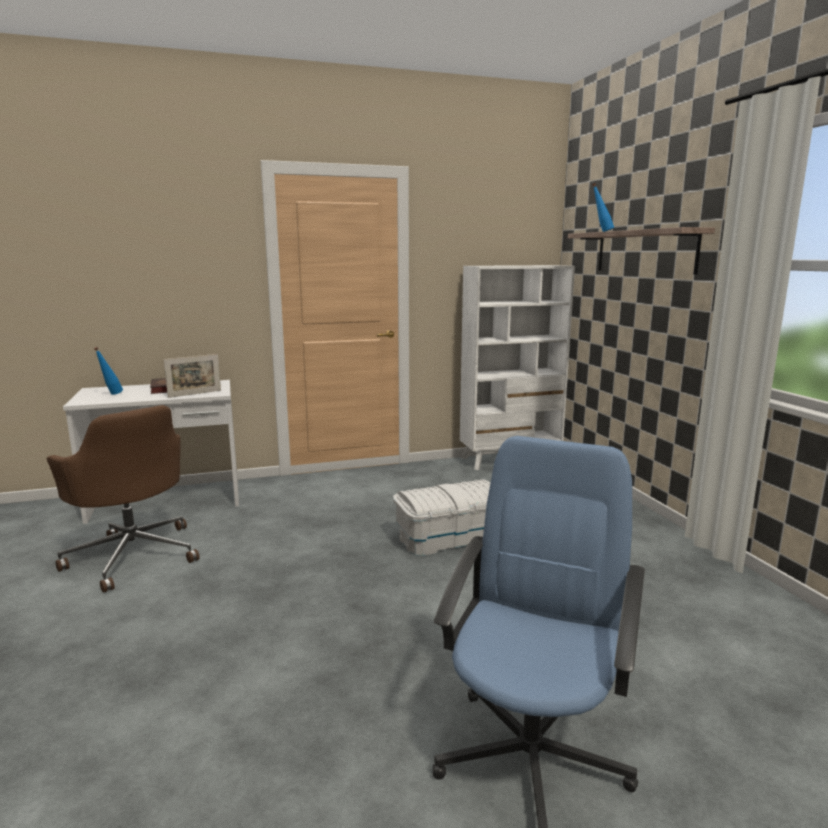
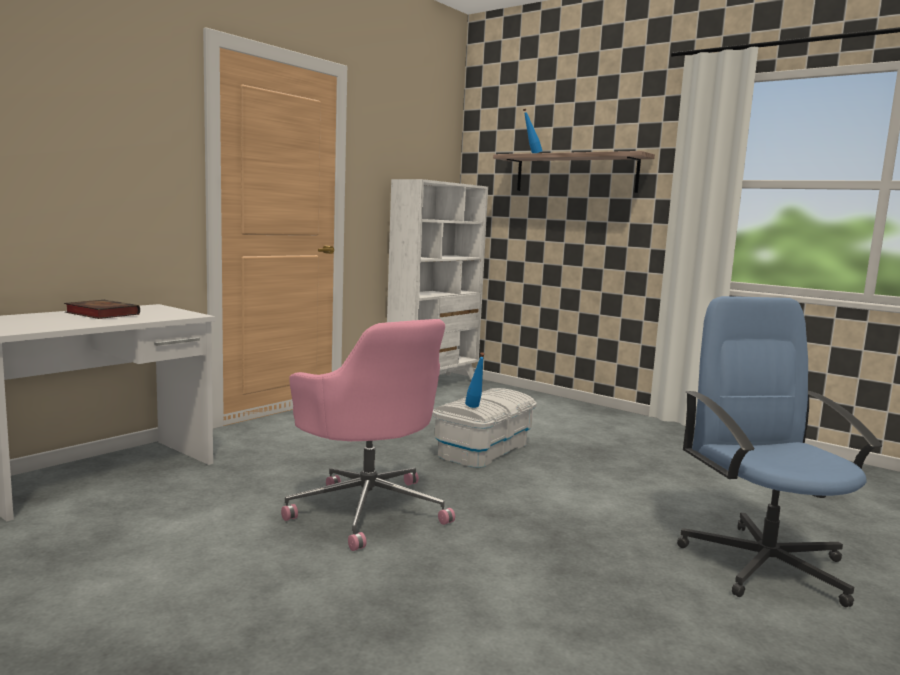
camera: 35 degrees left, 5 degrees down
brown office chair [47,405,200,593] -> none
blue bottle [94,347,123,395] -> blue bottle moved to [465,352,485,408]
picture frame [164,354,221,398] -> none
none -> pink office chair [281,319,455,551]

